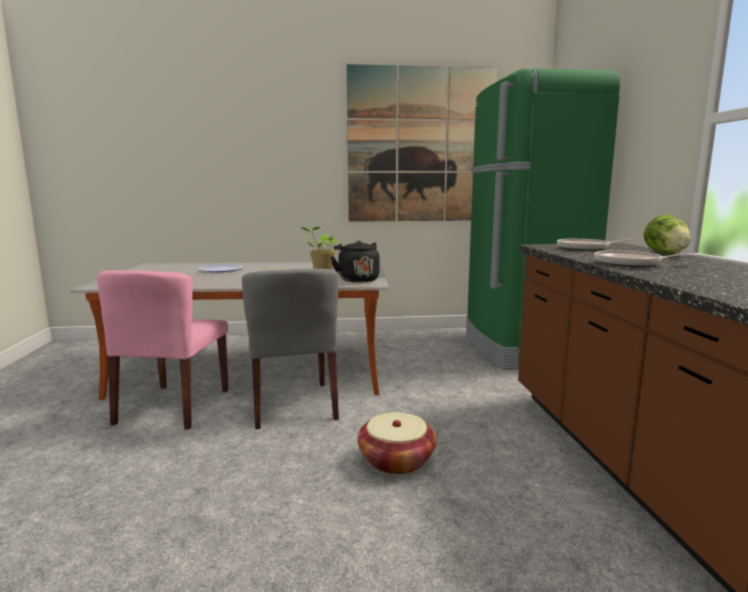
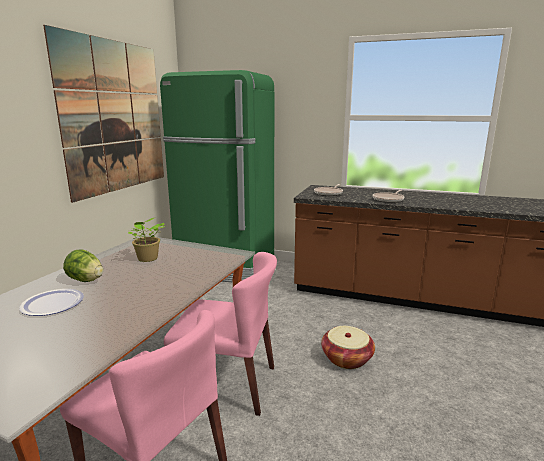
camera: 65 degrees left, 5 degrees up
grey chair [242,269,339,429] -> pink chair [164,252,277,416]
black kettle [330,240,380,283] -> none
lettuce [644,214,691,255] -> lettuce moved to [63,249,103,282]

